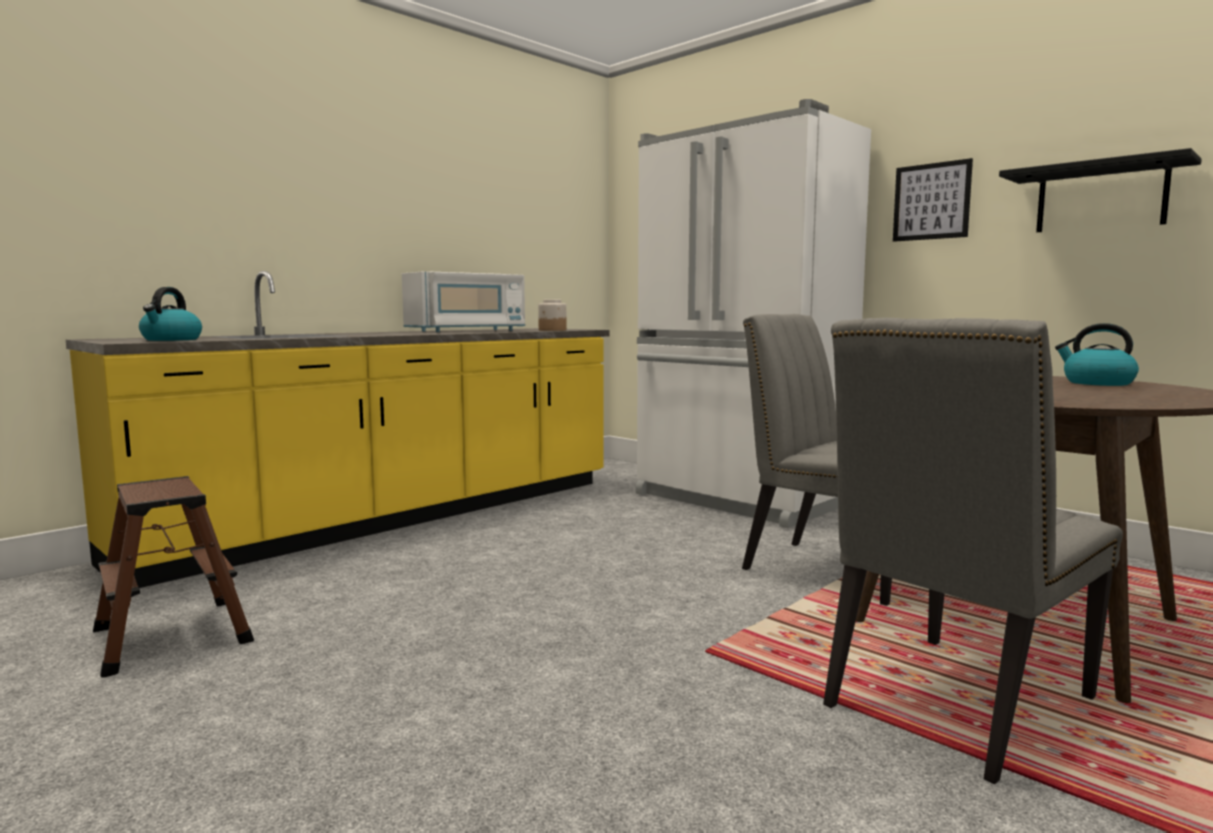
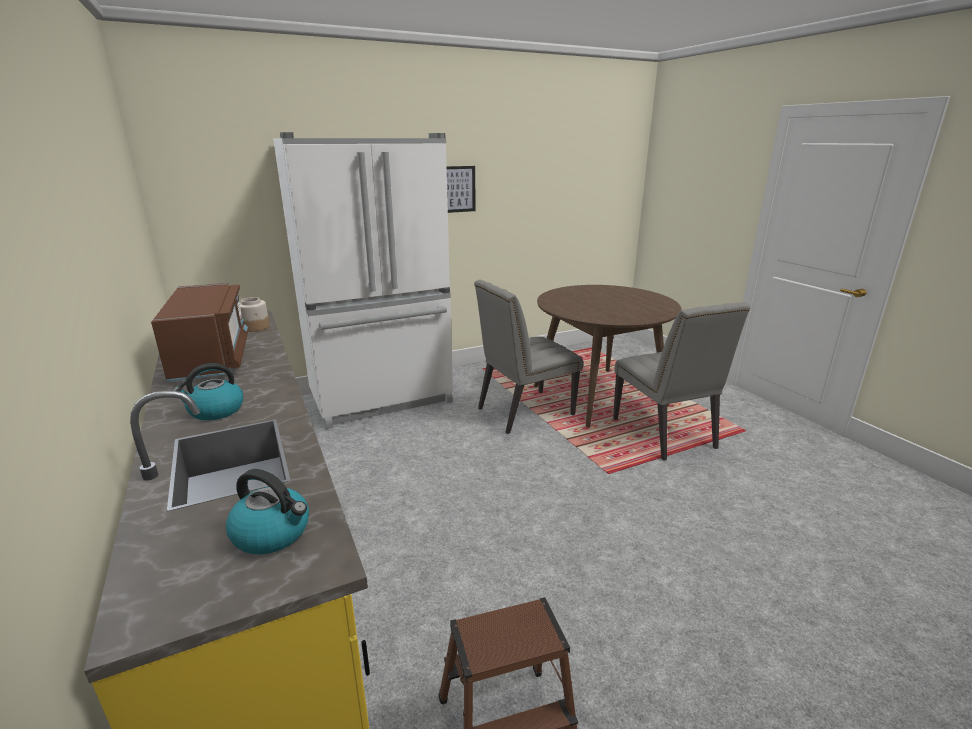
camera: 70 degrees left, 15 degrees up
white microwave [402,272,525,332] -> brown microwave [151,283,248,382]
black shelf [999,148,1202,232] -> none
kettle [1055,323,1139,386] -> kettle moved to [172,363,244,420]

